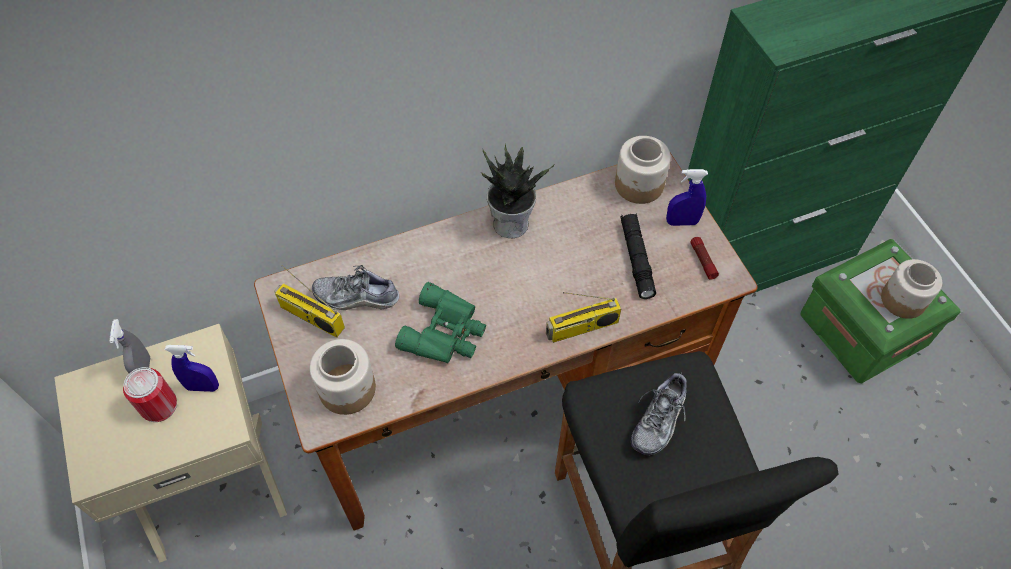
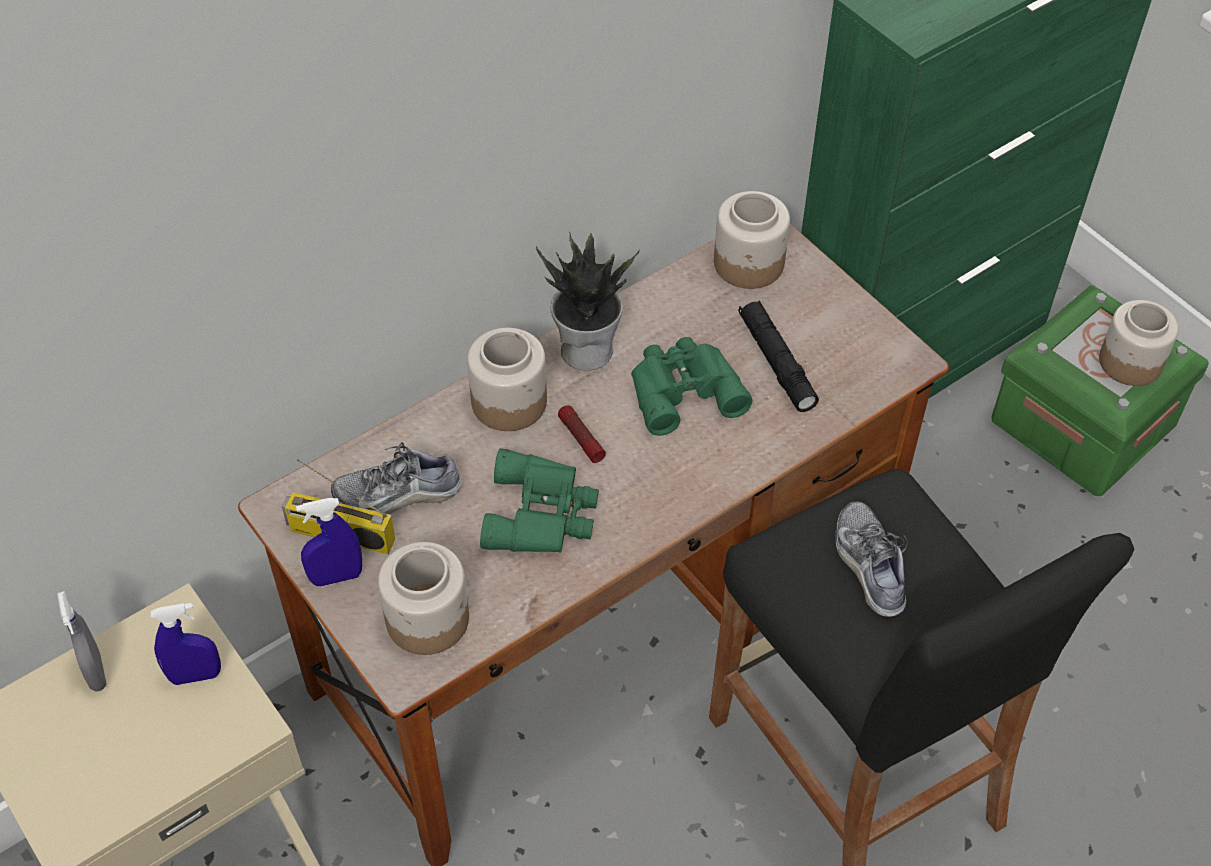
camera: 15 degrees left, 5 degrees down
can [123,367,177,422] -> none
radio [546,292,621,343] -> none
shoe [631,369,687,455] -> shoe turned 150 degrees clockwise [836,501,908,617]
blue spray bottle [666,169,708,226] -> blue spray bottle moved to [296,498,362,586]
flashlight [690,237,719,280] -> flashlight moved to [558,405,606,463]
none -> jar [467,328,547,431]
none -> green binoculars [631,337,752,436]

